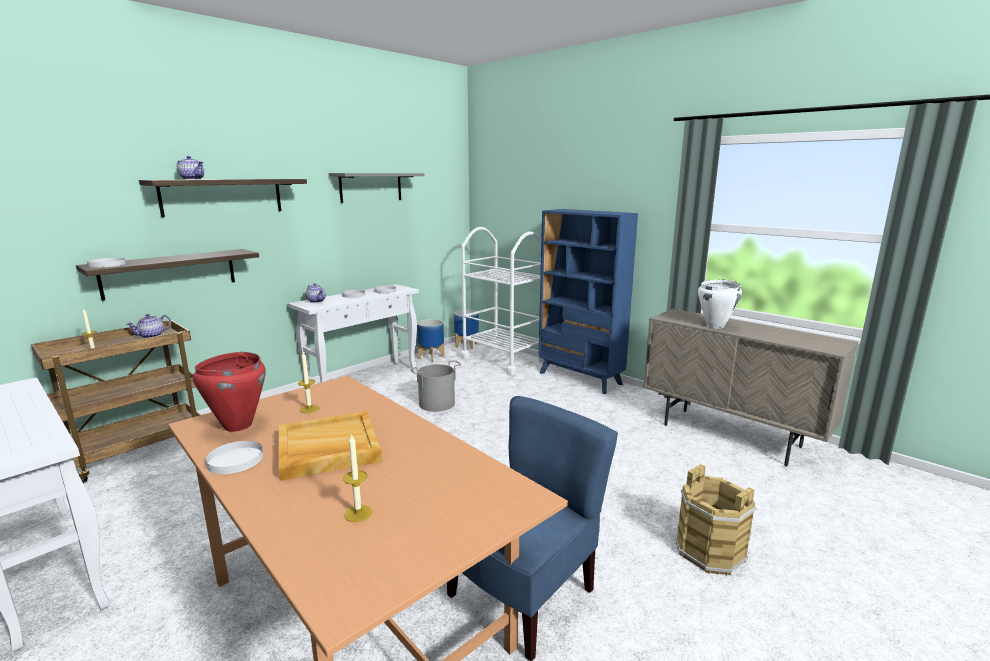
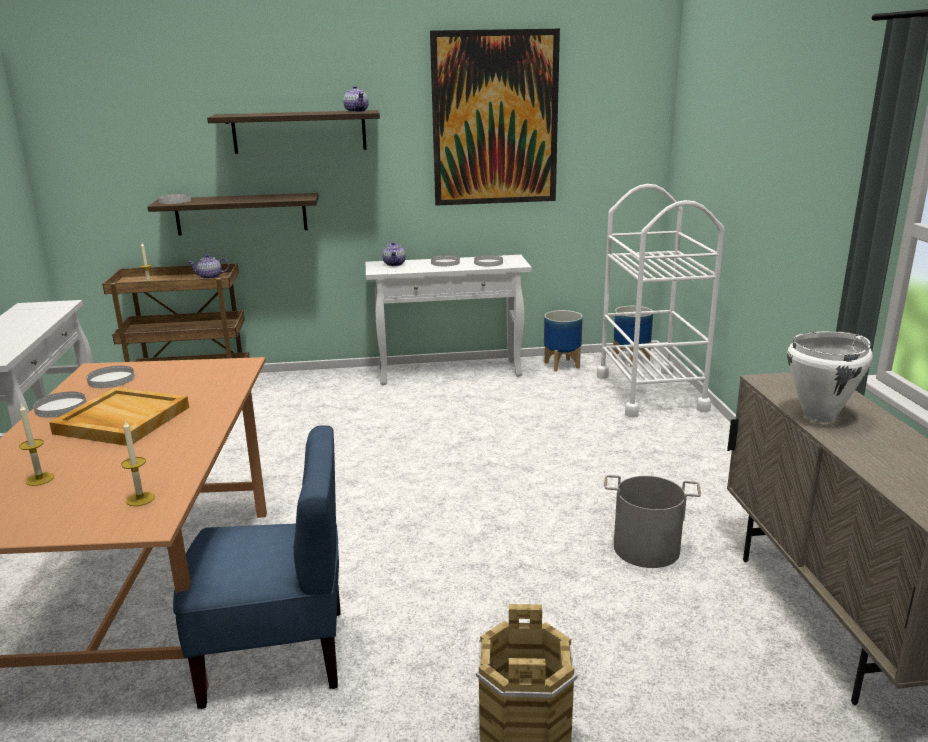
camera: 40 degrees right, 5 degrees up
teapot [177,156,204,180] -> teapot moved to [343,86,369,112]
red cooking pot [193,352,266,432] -> white plate [87,366,135,388]
candle [298,352,319,413] -> candle moved to [121,421,155,506]
grey shelf [329,173,425,203] -> picture [430,29,560,206]
grey bucket [410,360,461,412] -> grey bucket moved to [604,475,701,568]
blue bookcase [538,209,638,394] -> none

